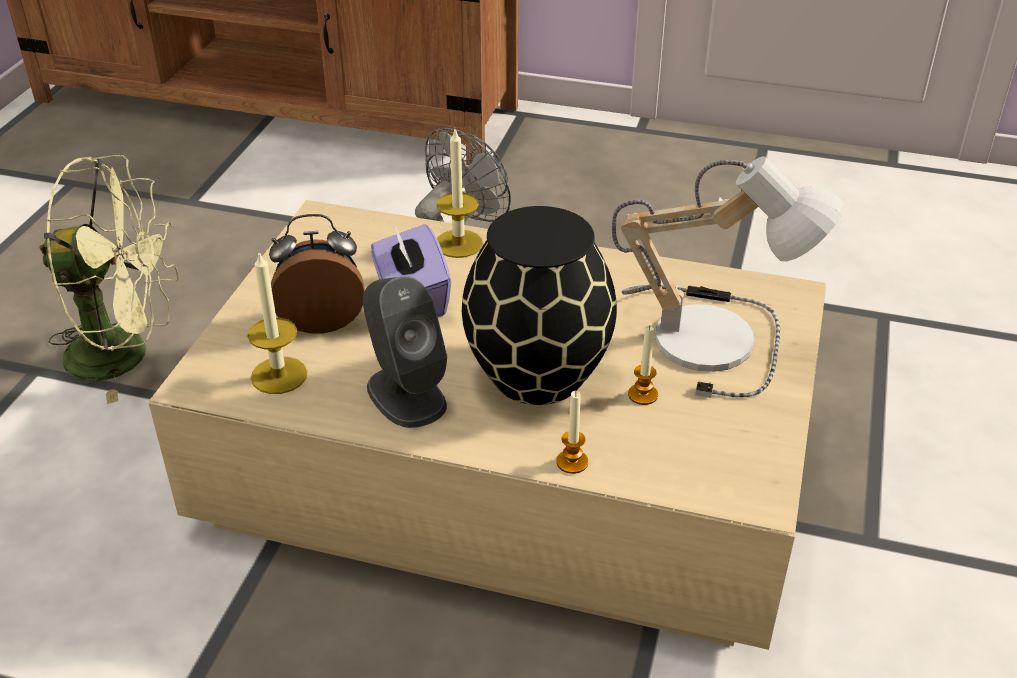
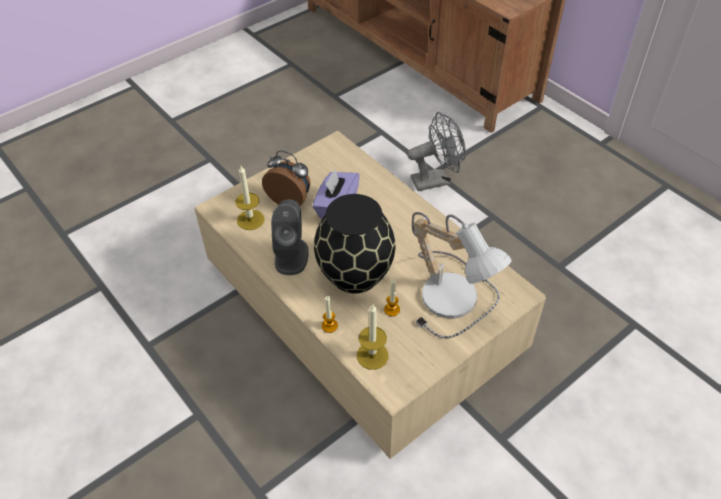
camera: 35 degrees right, 10 degrees up
green fan [39,155,179,404] -> none
candle [436,130,483,258] -> candle moved to [357,305,389,370]

